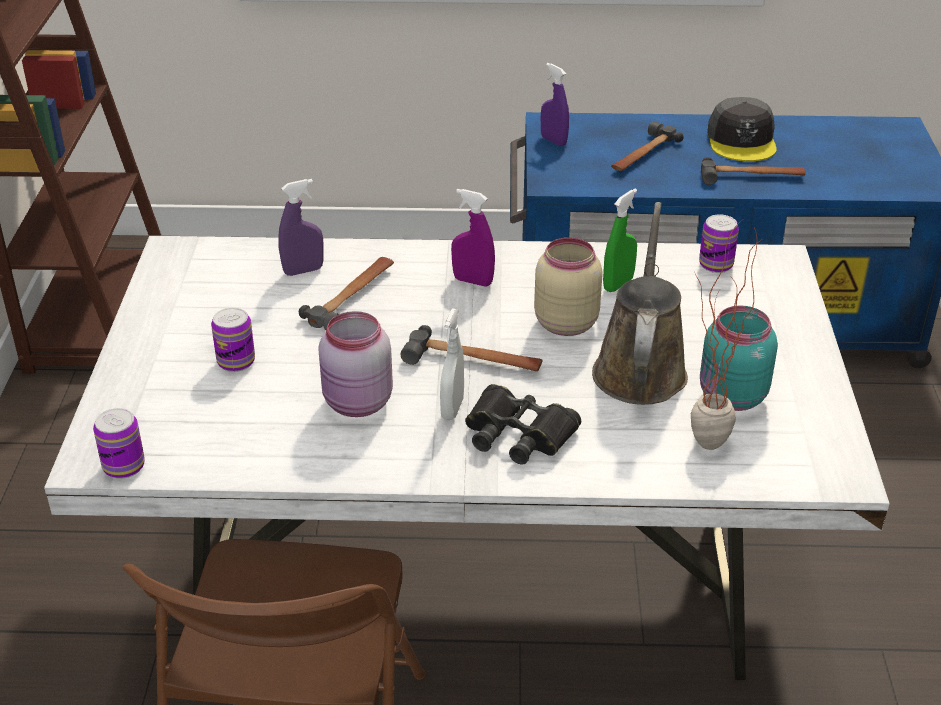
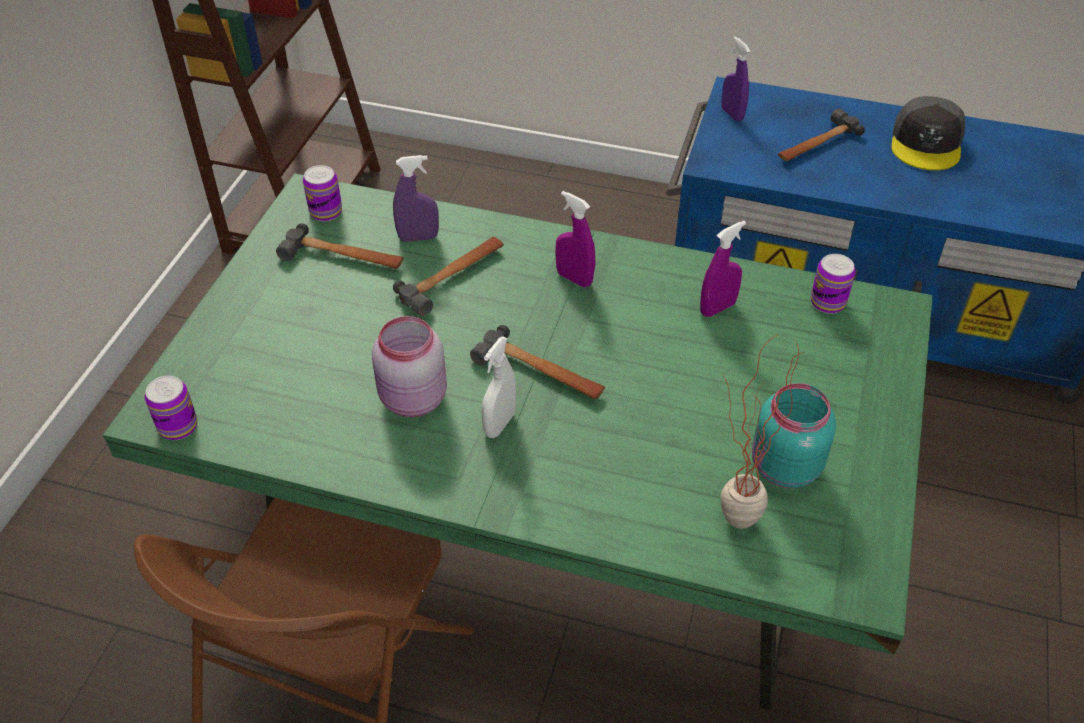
camera: 15 degrees right, 10 degrees up
white dining table [44,236,890,680] -> green dining table [103,173,933,710]
can [211,307,255,372] -> can moved to [303,165,342,222]
black binoculars [465,384,581,464] -> none
beige jar [534,237,603,336] -> none
brown watering can [592,202,688,405] -> none
green spray bottle [603,188,637,292] -> purple spray bottle [700,221,746,317]
hammer [701,157,805,185] -> hammer moved to [276,223,404,269]

